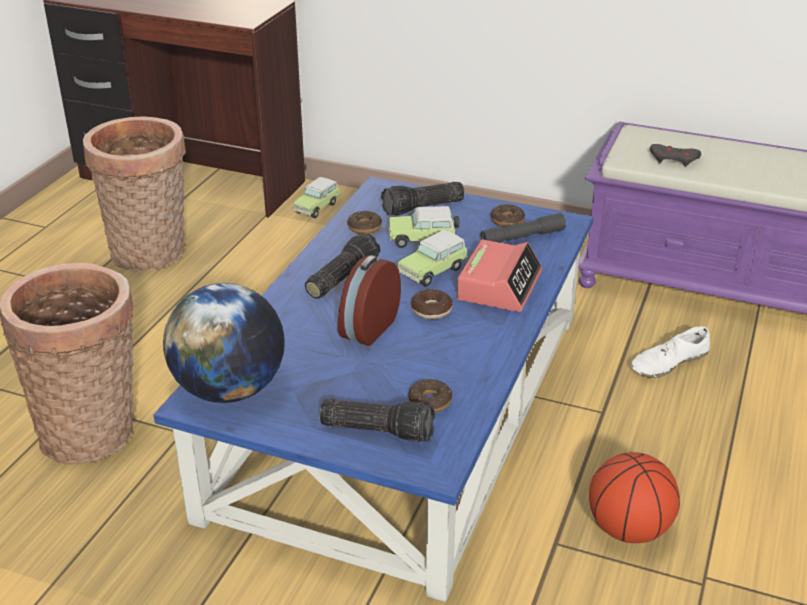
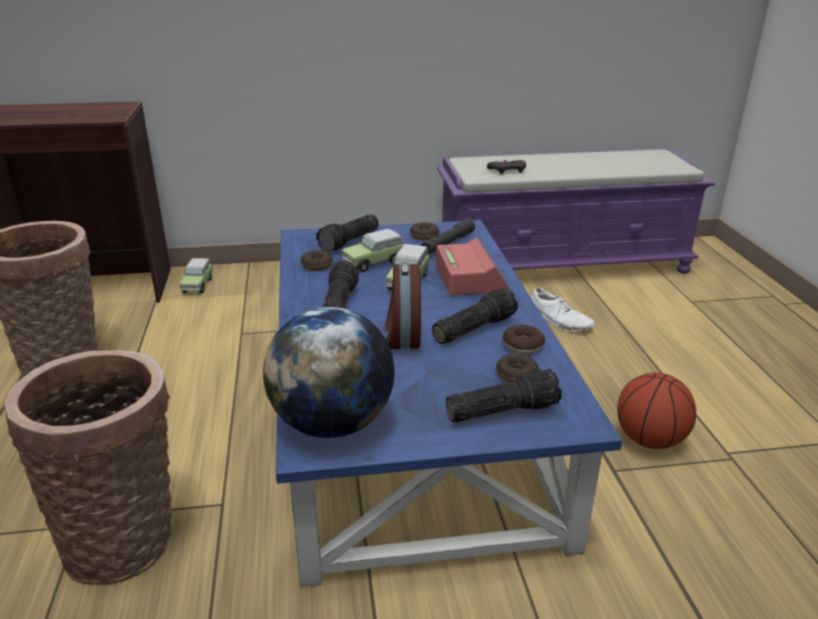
camera: 30 degrees left, 5 degrees down
donut [411,289,453,319] -> donut moved to [503,325,545,354]
white shoe [630,327,710,378] -> white shoe turned 75 degrees counterclockwise [531,287,595,331]
none -> flashlight [432,287,518,344]

